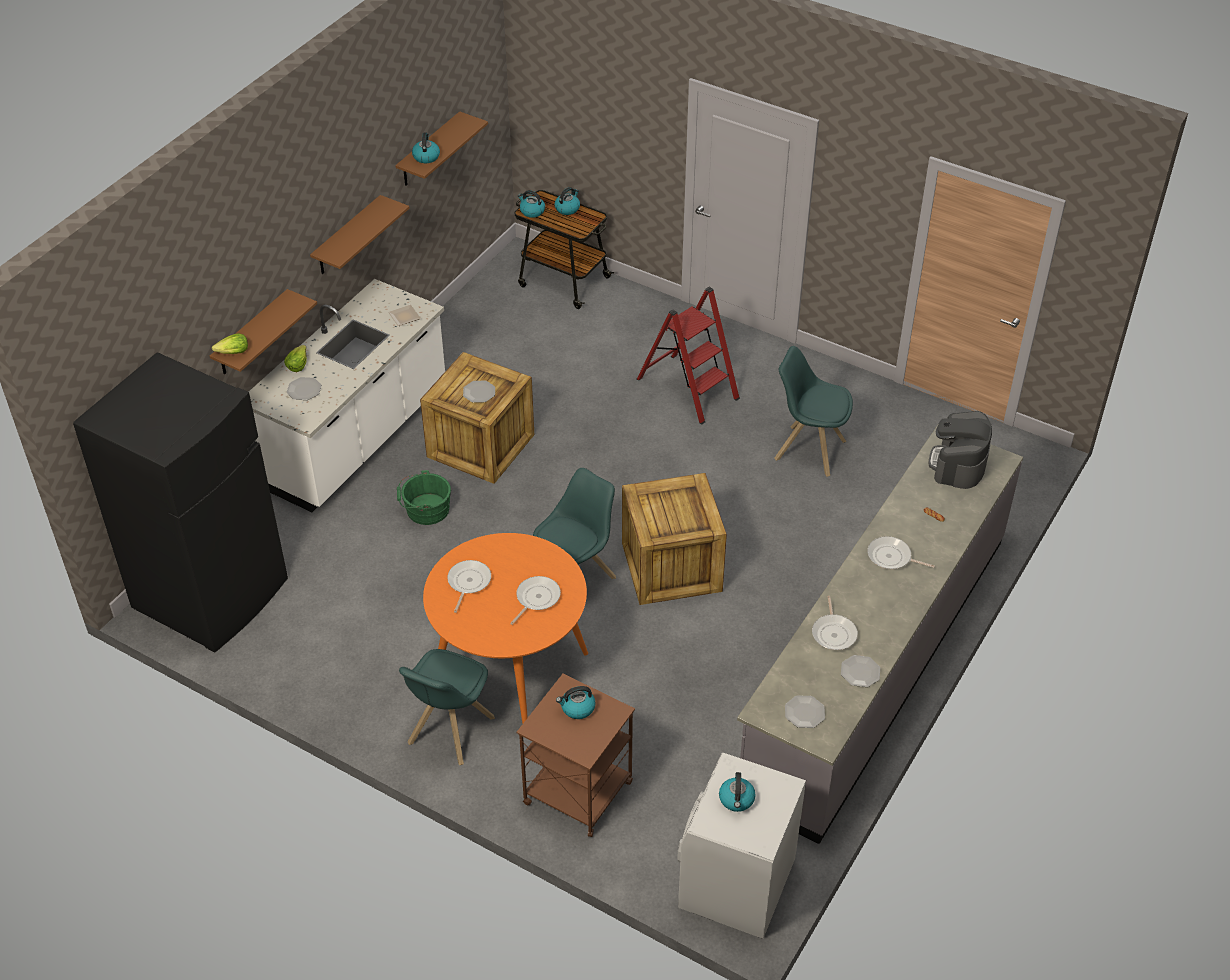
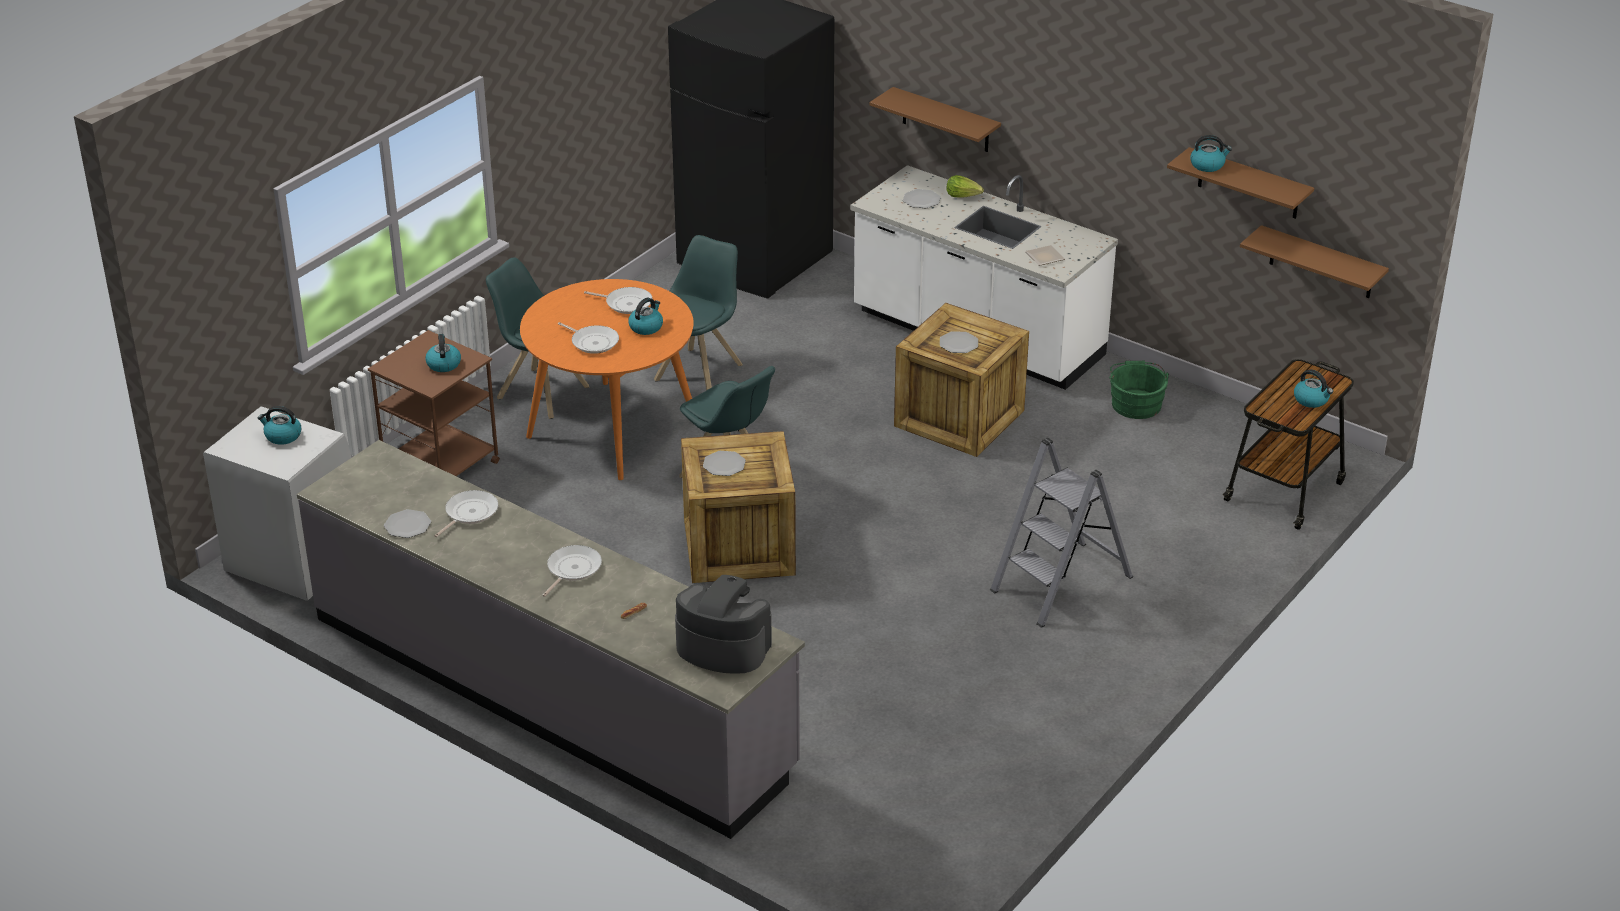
camera: 95 degrees right, 10 degrees down
lettuce [212,333,248,354] -> none
brown shelf [310,195,410,274] -> brown shelf moved to [1240,225,1389,298]
green bucket [397,470,451,525] -> green bucket moved to [1109,360,1169,419]
kettle [518,190,545,218] -> kettle moved to [628,298,663,335]
red step ladder [637,287,740,424] -> grey step ladder [990,438,1133,628]
turquoise chair [774,346,853,477] -> turquoise chair moved to [654,235,743,390]
plate [785,695,825,728] -> plate moved to [703,451,746,476]
frying pan [812,596,858,650] -> frying pan turned 120 degrees clockwise [434,490,498,537]

